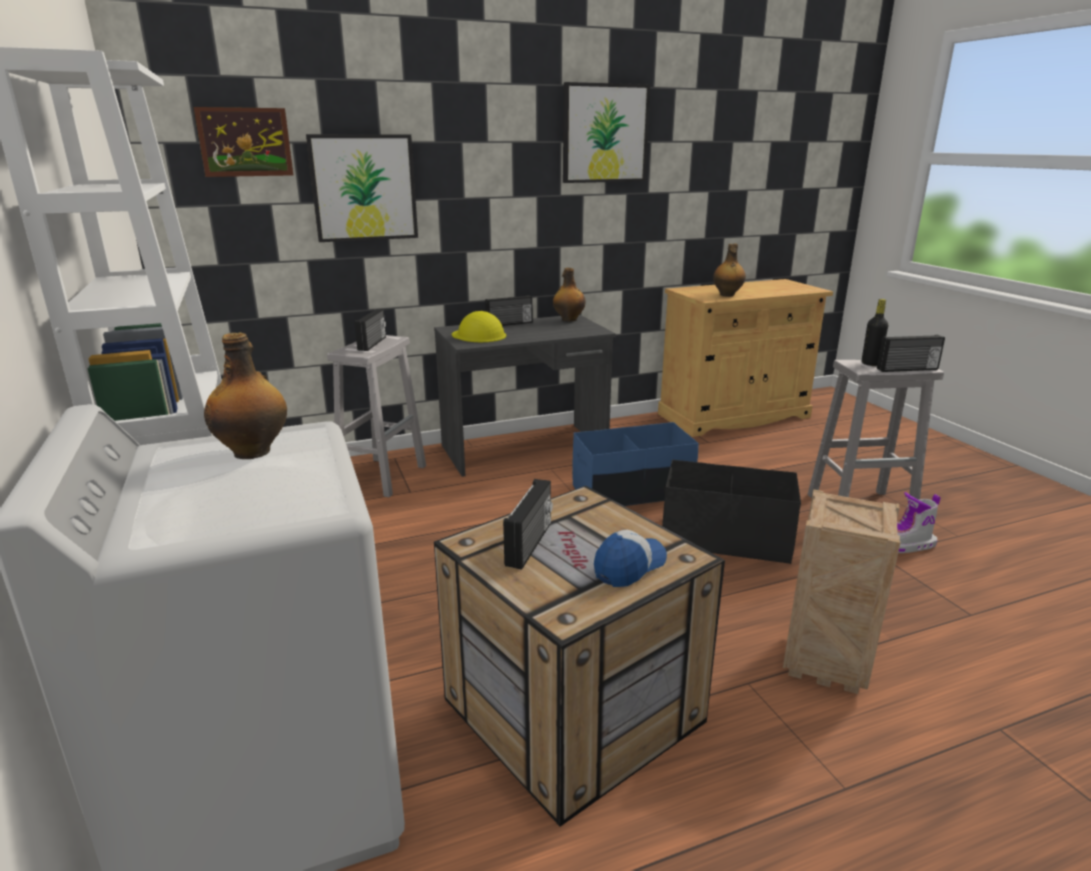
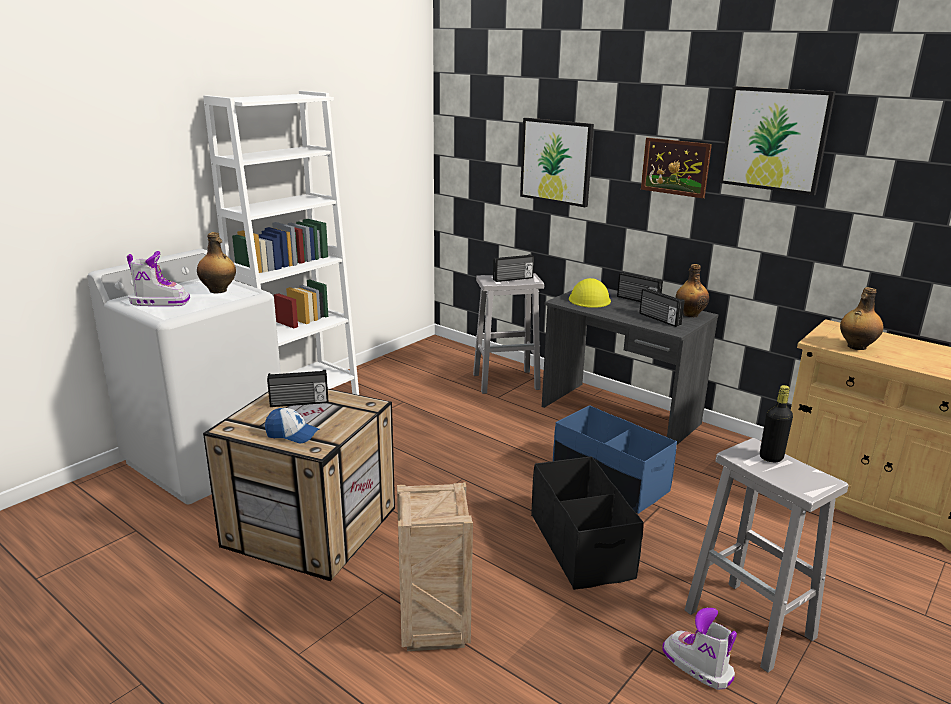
camera: 60 degrees right, 0 degrees up
picture [194,107,293,177] -> picture moved to [641,138,712,198]
radio [877,335,945,372] -> radio moved to [639,288,685,327]
none -> boot [127,251,190,306]

